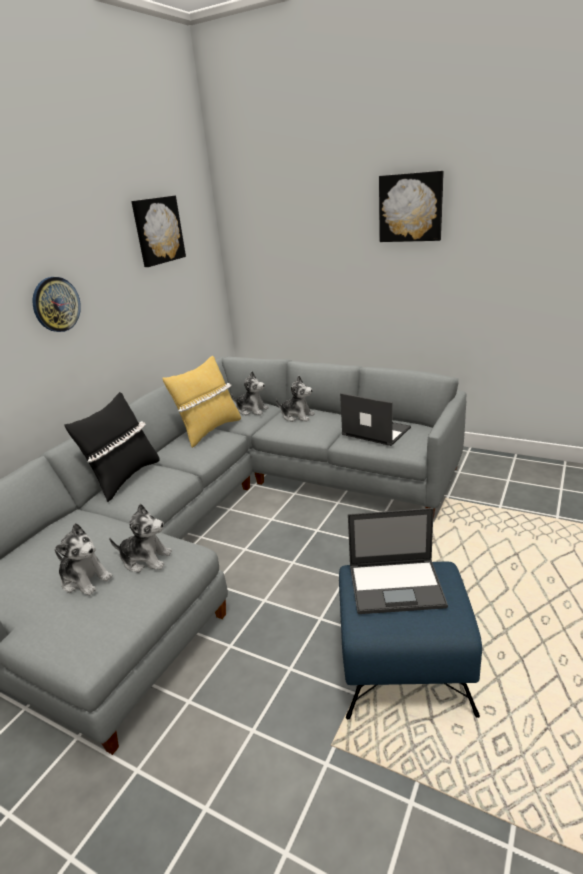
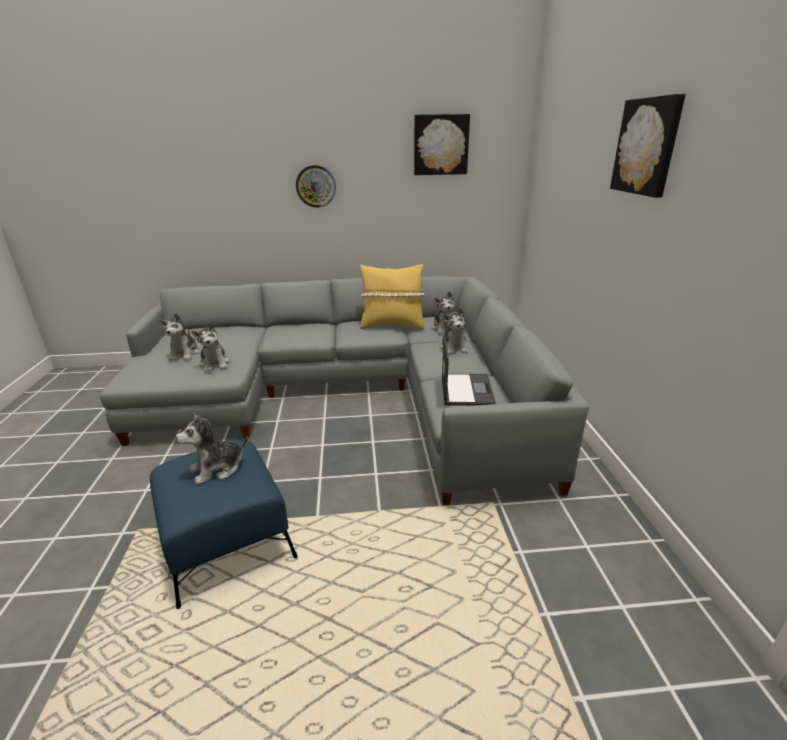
camera: 55 degrees right, 0 degrees up
black pillow [64,392,160,502] -> none
laptop [348,508,448,614] -> plush toy [176,413,248,485]

